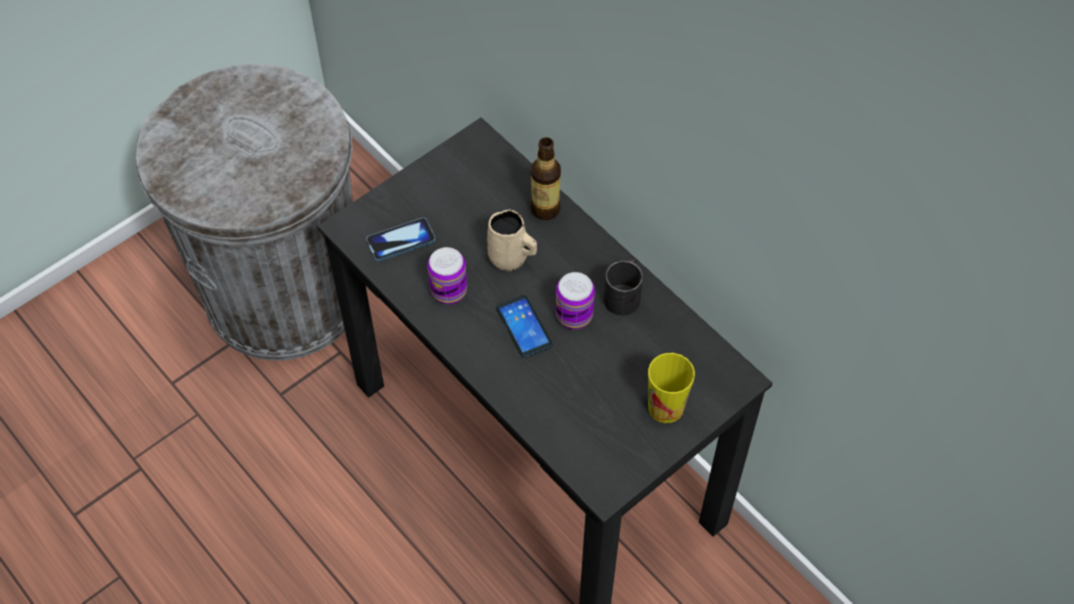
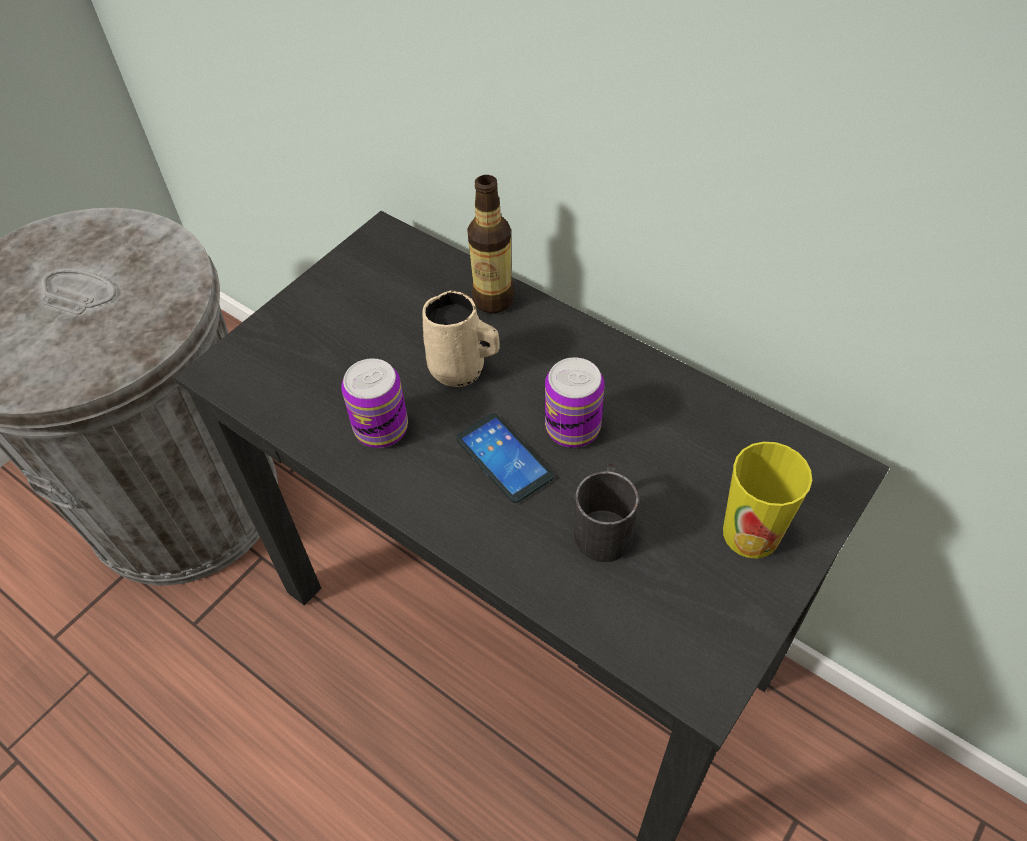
camera: 10 degrees left, 5 degrees down
phone [366,218,436,261] -> none
black mug [604,257,643,316] -> black mug moved to [574,463,639,562]

